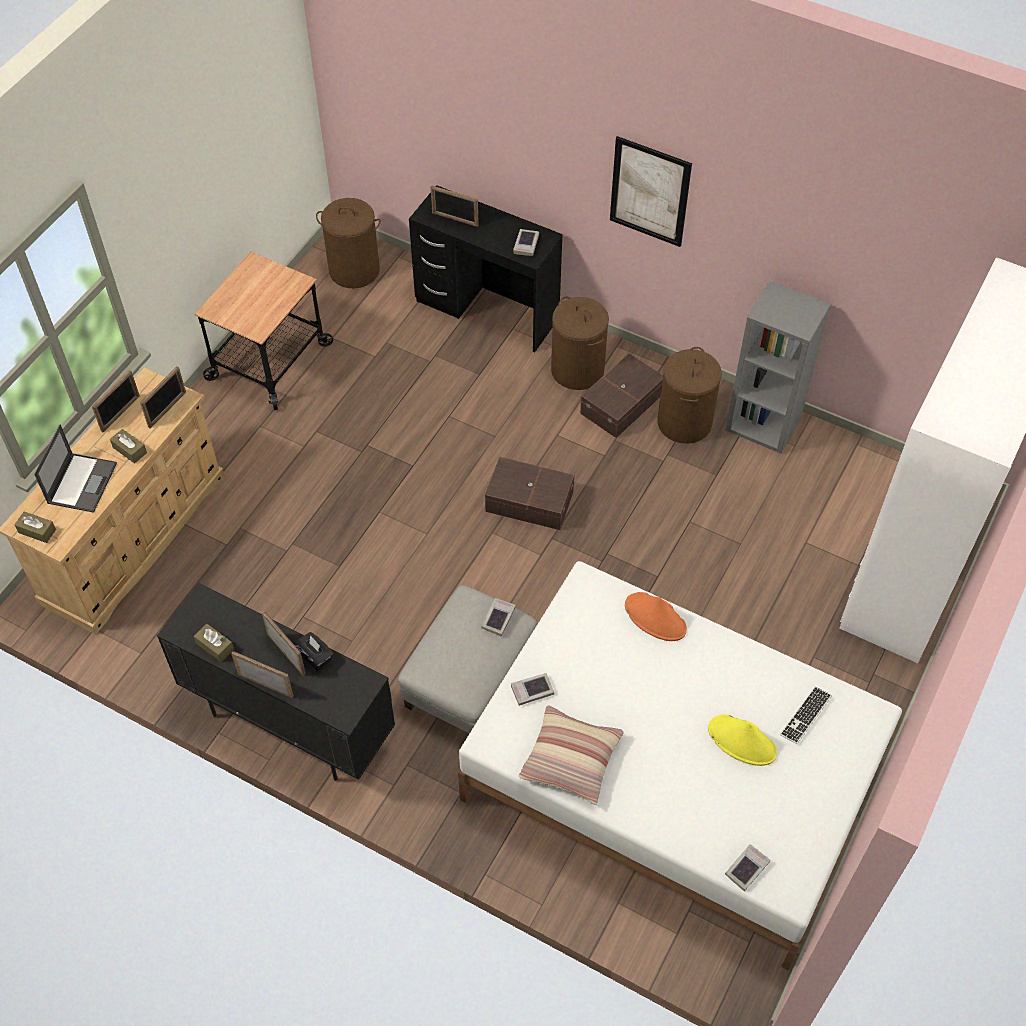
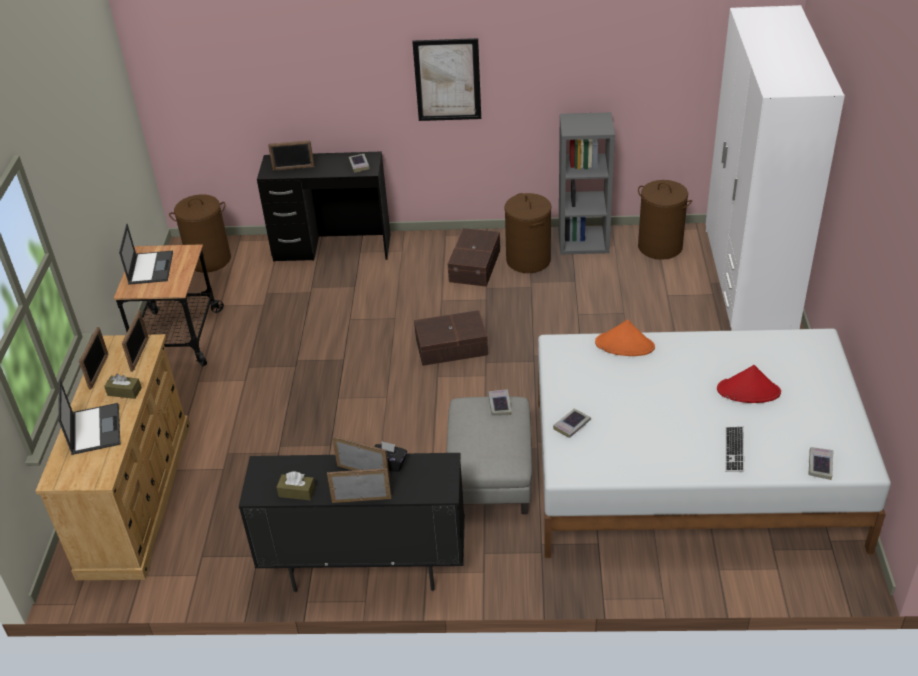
camera: 25 degrees left, 15 degrees down
brown tissue box [14,511,56,543] -> none
pillow [518,705,624,805] -> none
brown laundry basket [551,297,609,390] -> brown laundry basket moved to [638,180,692,260]
yellow hat [708,714,777,766] -> red hat [717,365,781,403]
keyboard [780,687,832,744] -> keyboard moved to [725,427,744,472]
none -> laptop [119,224,173,285]

